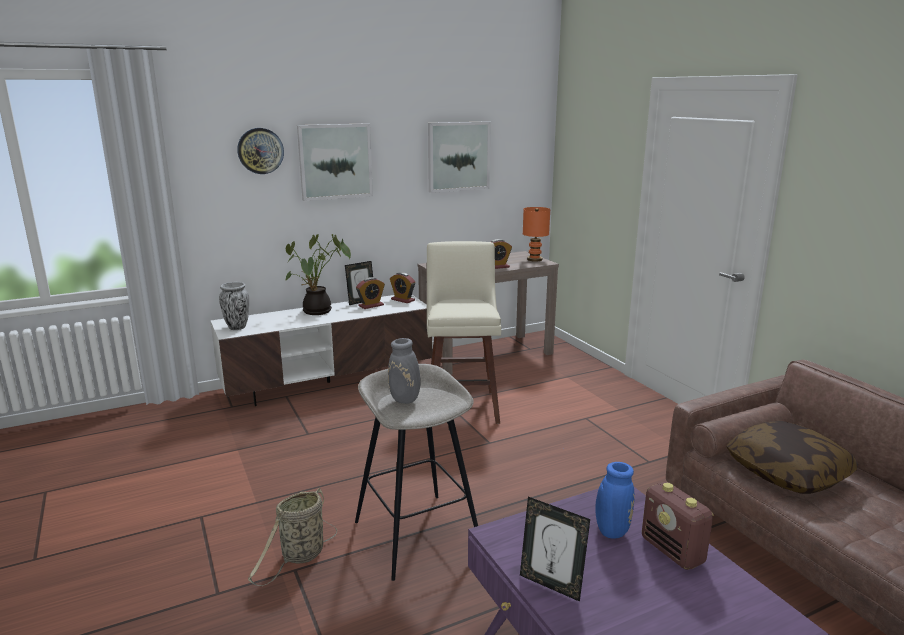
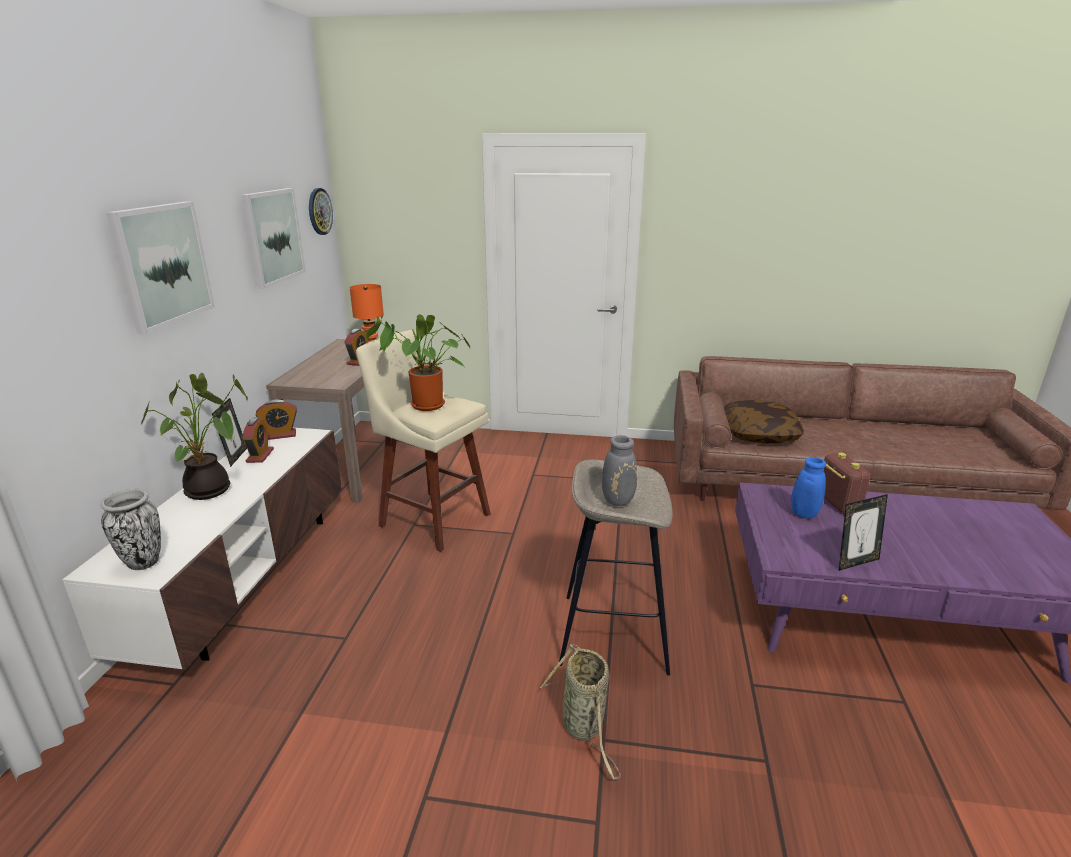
camera: 55 degrees left, 5 degrees up
wall clock [237,128,284,174] -> wall clock moved to [309,188,333,235]
radio [642,482,714,570] -> radio turned 105 degrees counterclockwise [824,453,870,514]
none -> potted plant [365,314,470,411]

